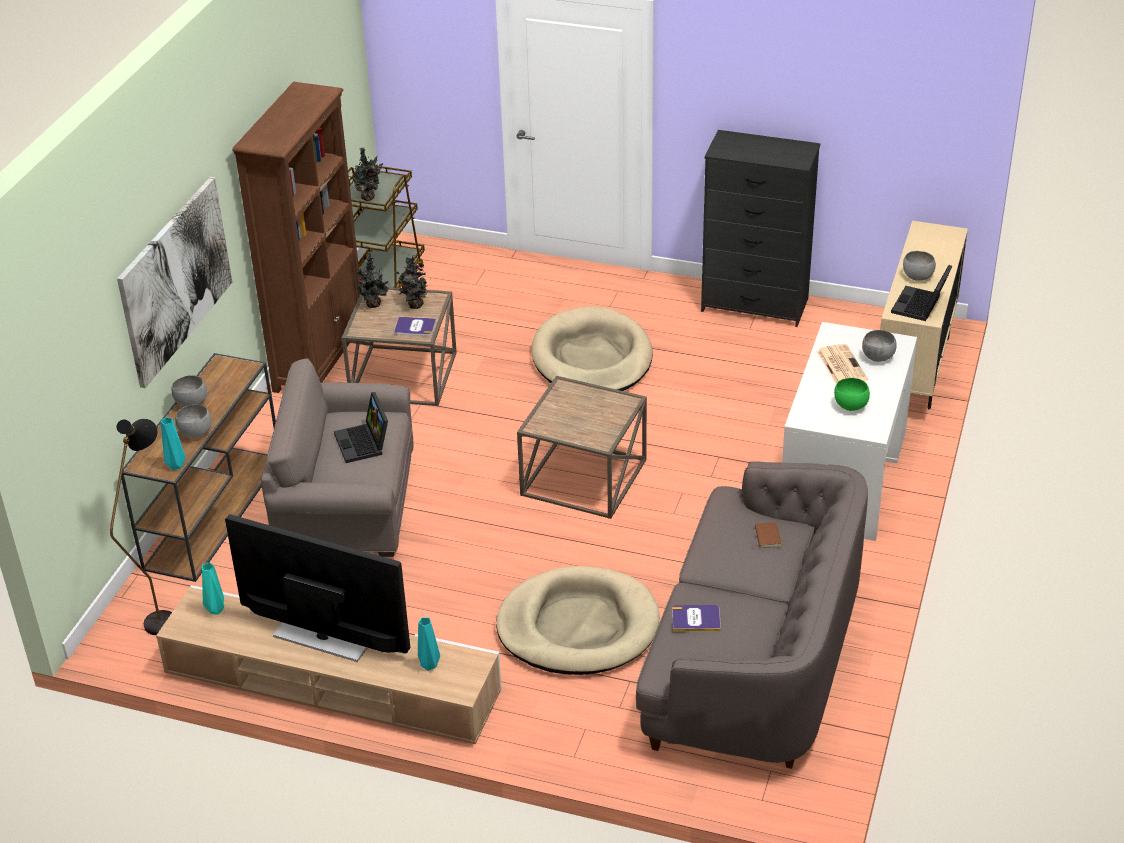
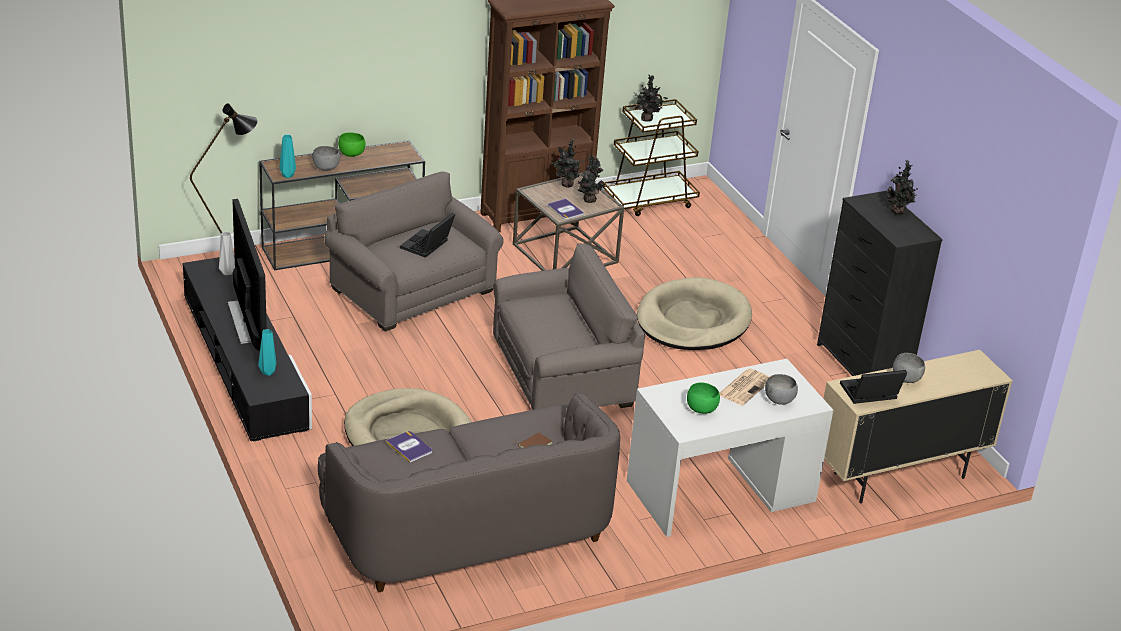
camera: 45 degrees right, 5 degrees down
picture [117,177,232,388] -> none
beige tv stand [156,585,502,744] -> black tv stand [183,255,312,442]
grey bowl [171,375,207,407] -> green bowl [338,132,366,157]
turquoise vase [202,562,224,615] -> grey vase [219,231,235,275]
brown side table [517,376,647,519] -> grey armchair [493,243,645,410]
none -> potted plant [886,160,918,215]

